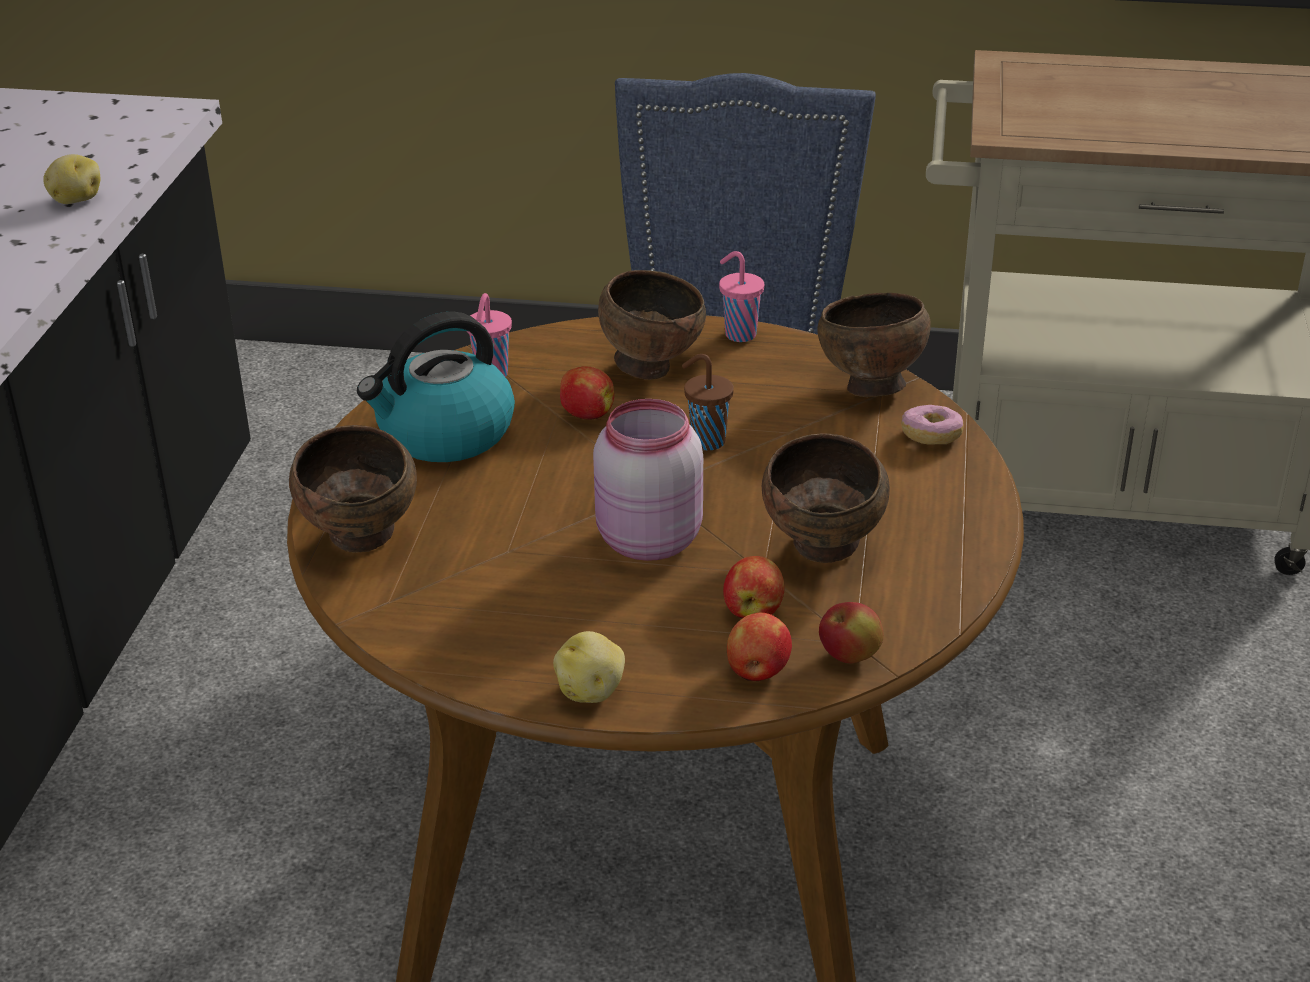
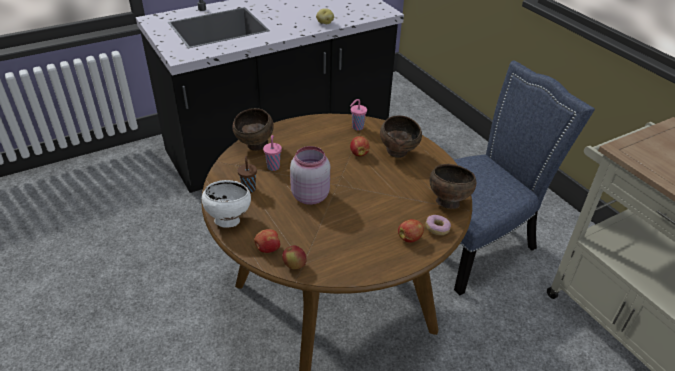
camera: 50 degrees right, 5 degrees up
kettle [357,311,515,462] -> none
potato [553,631,625,703] -> white bowl [202,180,251,228]
brown cup [682,354,734,451] -> brown cup moved to [238,156,257,193]
pink cup [719,251,765,342] -> pink cup moved to [263,135,282,171]
apple [723,556,785,618] -> apple moved to [398,219,424,243]
brown bowl [762,433,890,563] -> none

